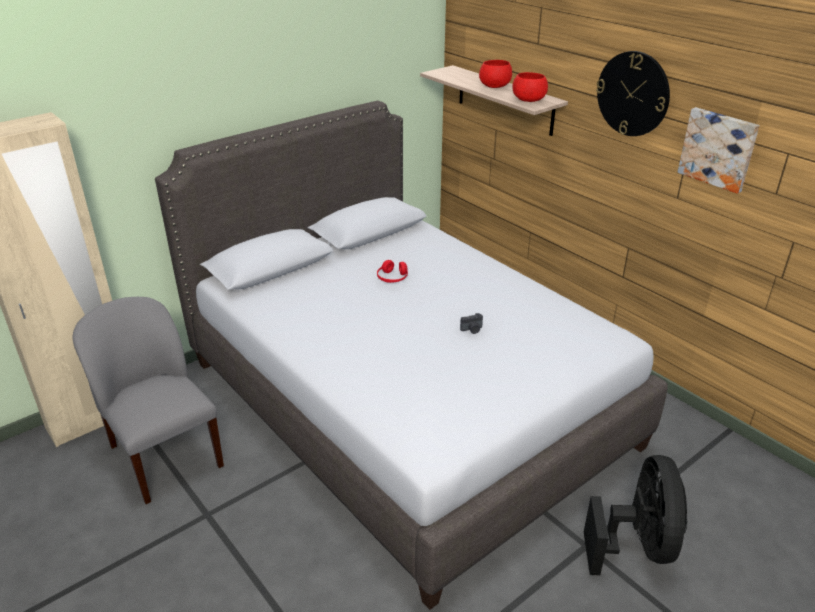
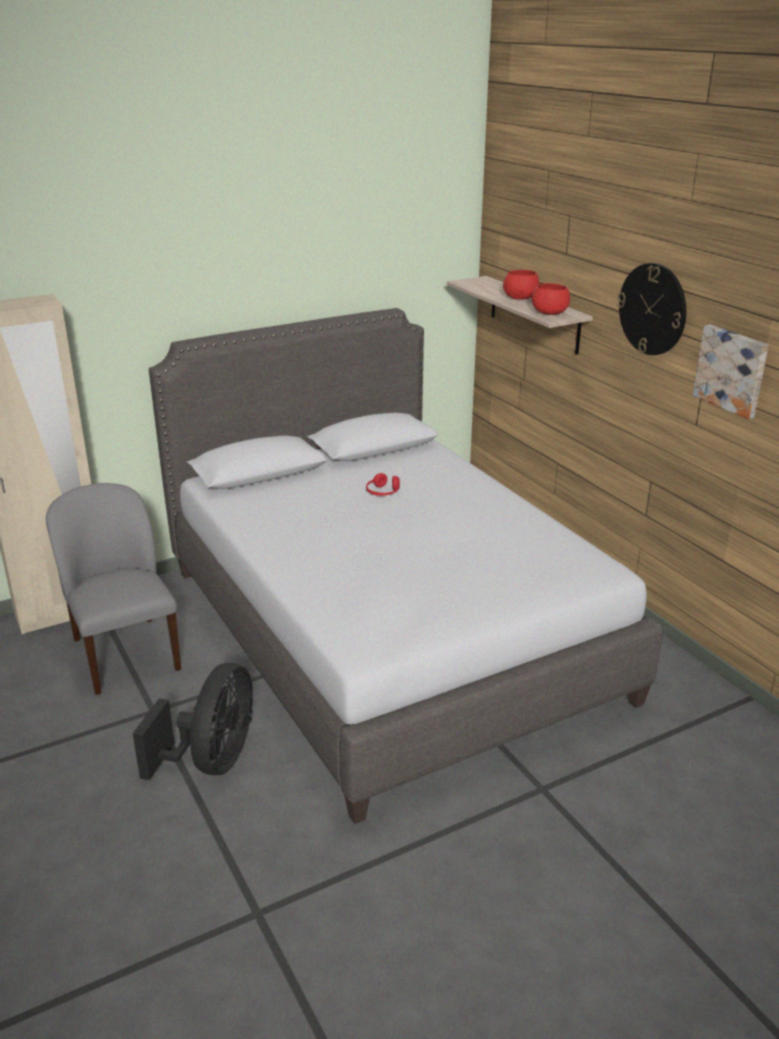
camera: 10 degrees right, 5 degrees down
camera [460,313,483,334] -> none
black fan [584,455,687,575] -> black fan moved to [133,663,253,780]

